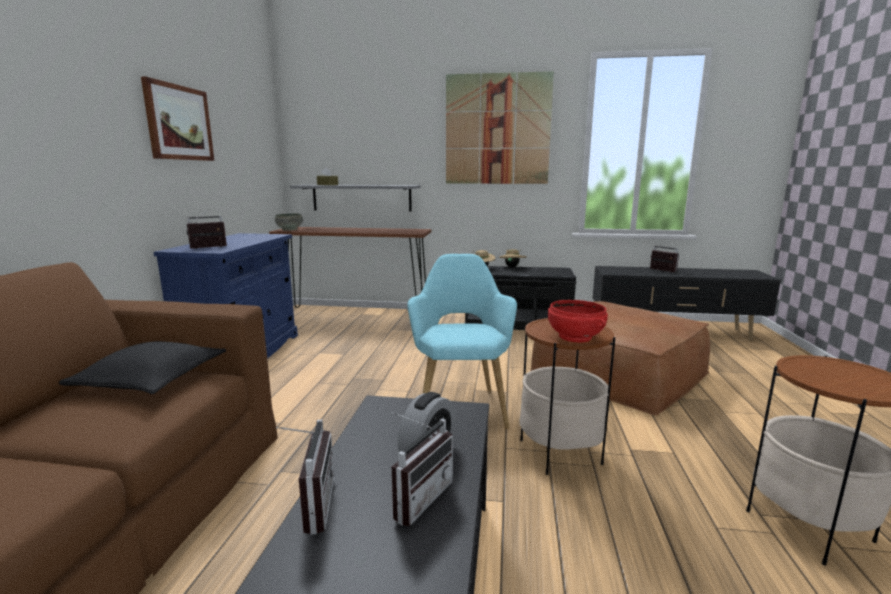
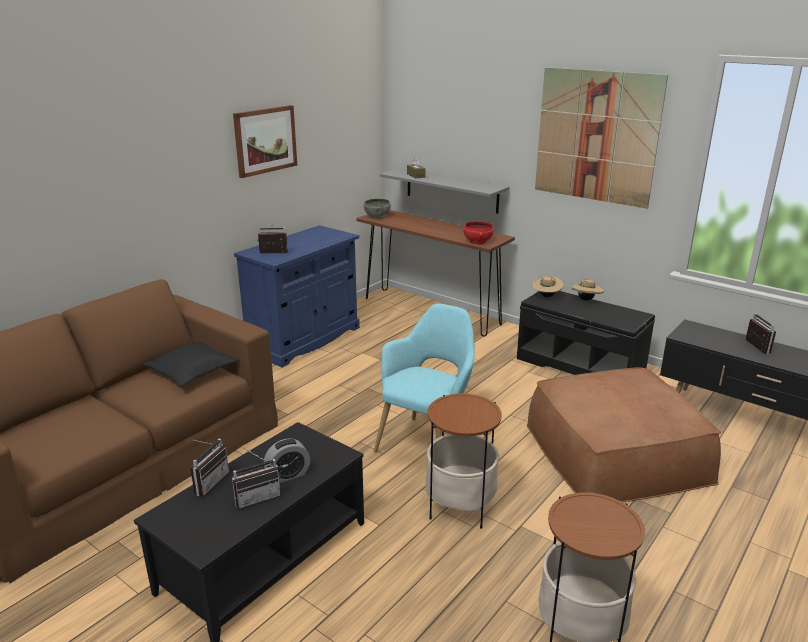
camera: 30 degrees right, 10 degrees up
red bowl [548,300,608,342] -> red bowl moved to [463,221,494,244]

